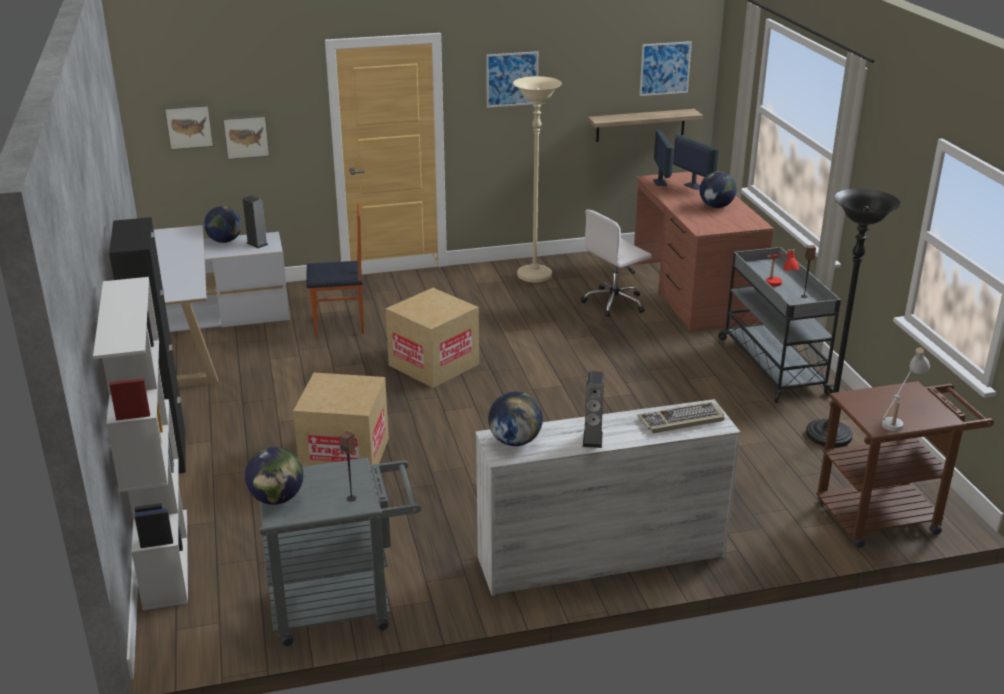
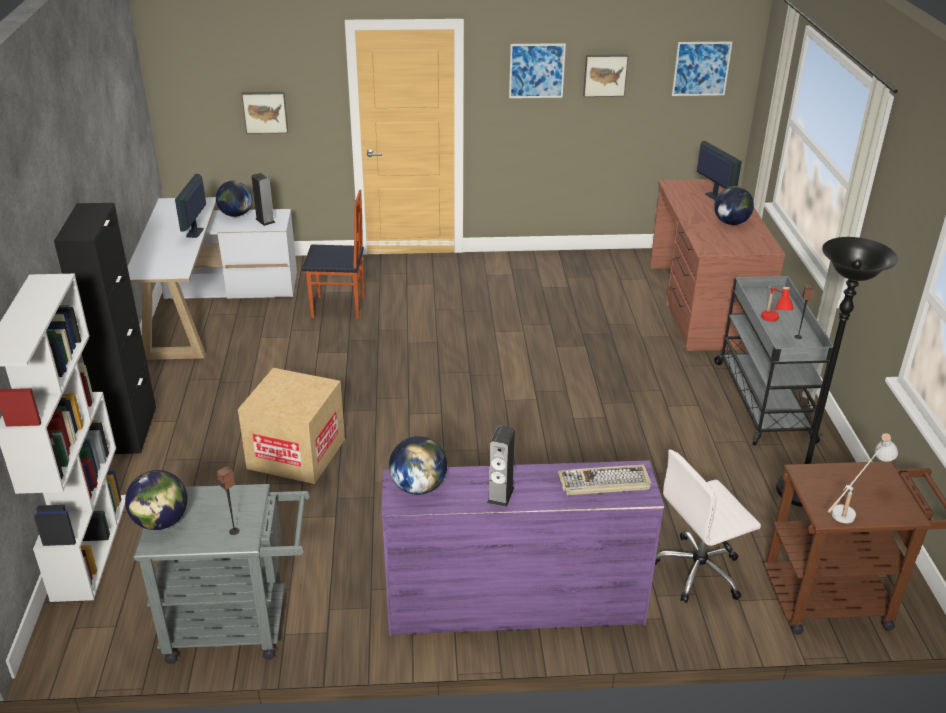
camera: 10 degrees right, 5 degrees up
picture [164,104,214,150] -> picture moved to [583,54,629,97]
cardboard box [386,288,479,388] -> none
white dresser [475,399,741,596] -> purple dresser [382,460,664,636]
beige floor lamp [513,76,562,283] -> none
white office chair [580,209,652,317] -> white office chair moved to [655,449,761,603]
shelf [588,109,703,142] -> none
monitor [653,130,674,186] -> monitor moved to [175,174,206,238]

